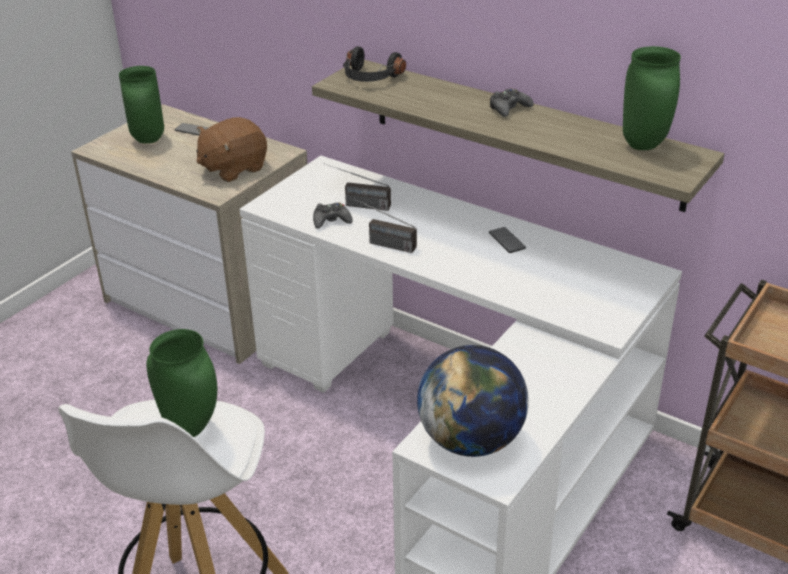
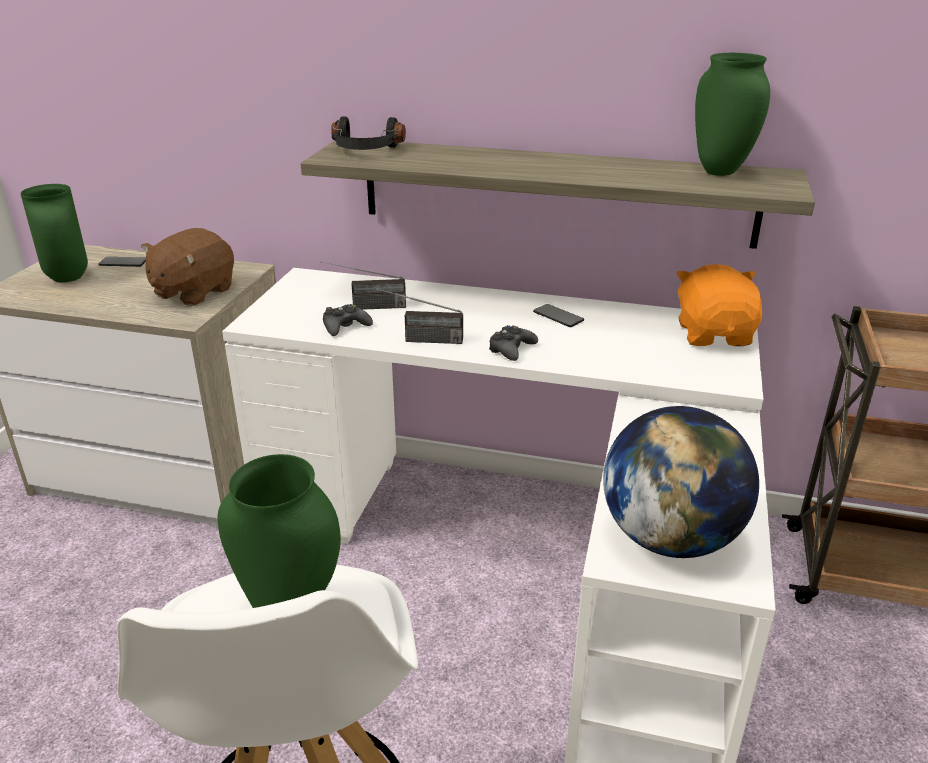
camera: 20 degrees left, 5 degrees down
black game controller [490,88,534,117] -> black game controller moved to [489,325,538,361]
none -> orange plush toy [676,264,762,346]

